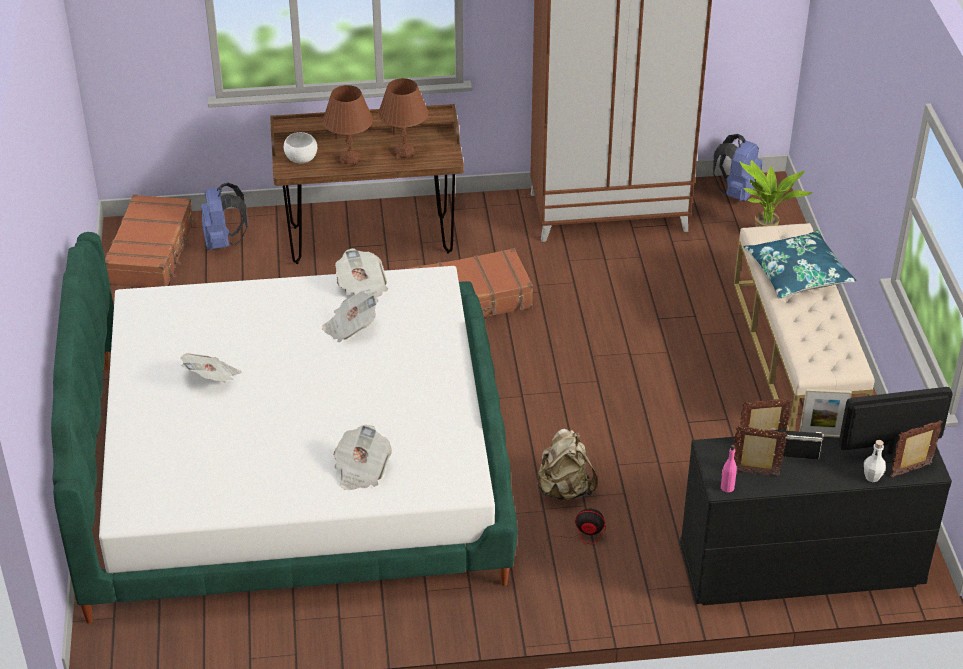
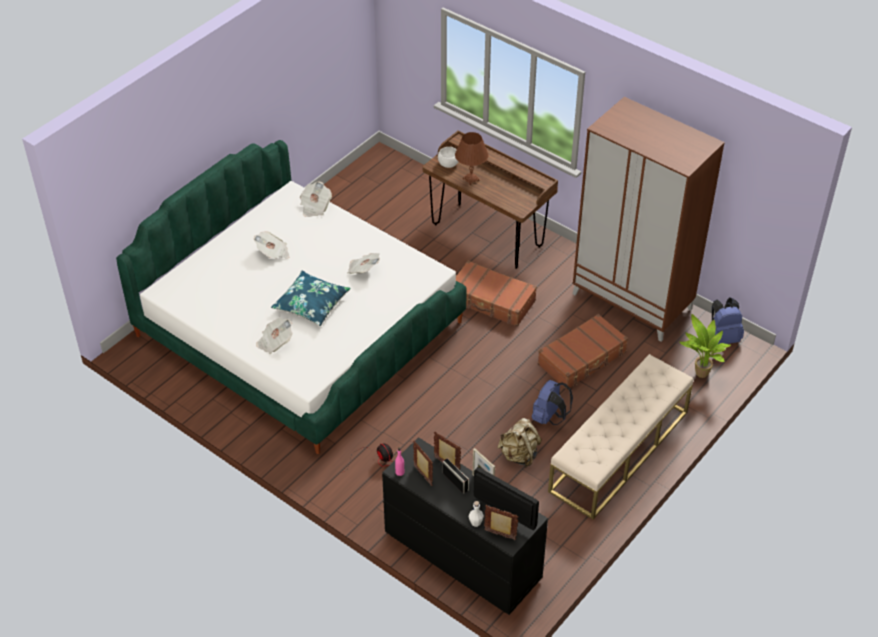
camera: 45 degrees right, 5 degrees up
brown suitcase [105,194,196,288] -> brown suitcase moved to [538,314,628,390]
blue backpack [201,183,248,250] -> blue backpack moved to [532,380,573,425]
newspaper [335,248,388,298] -> newspaper moved to [300,182,332,217]
brown table lamp [378,78,428,159] -> none
beige backpack [537,429,598,500] -> beige backpack moved to [497,418,542,467]
blue pillow [743,230,856,299] -> blue pillow moved to [271,270,351,326]

